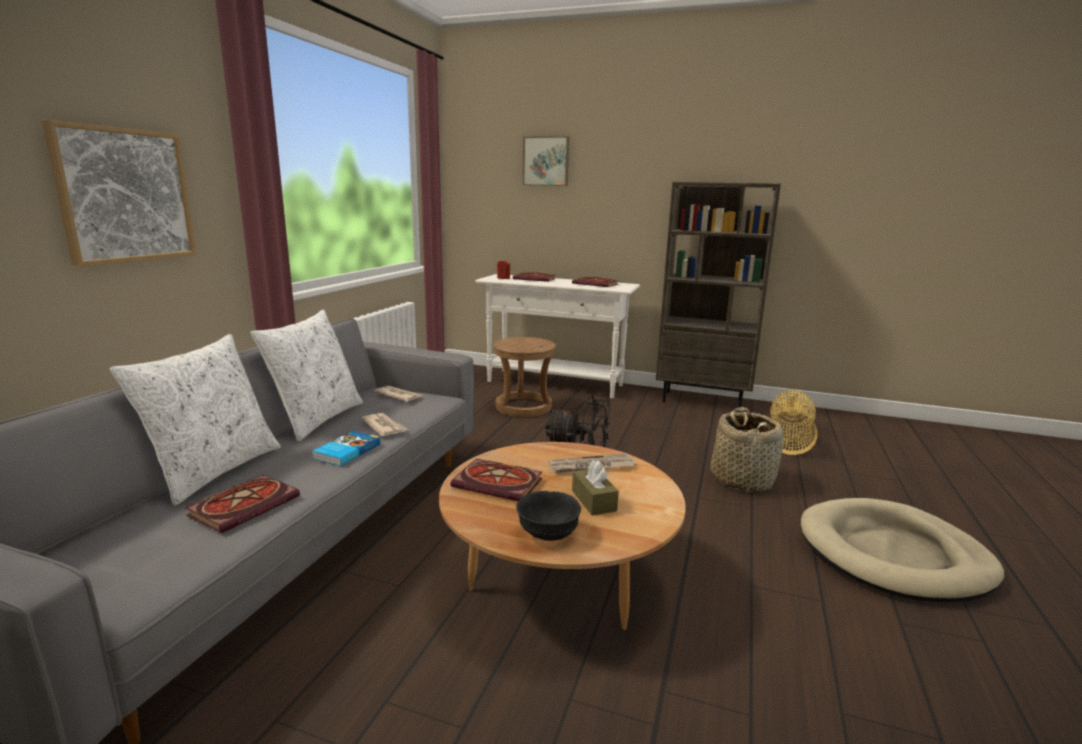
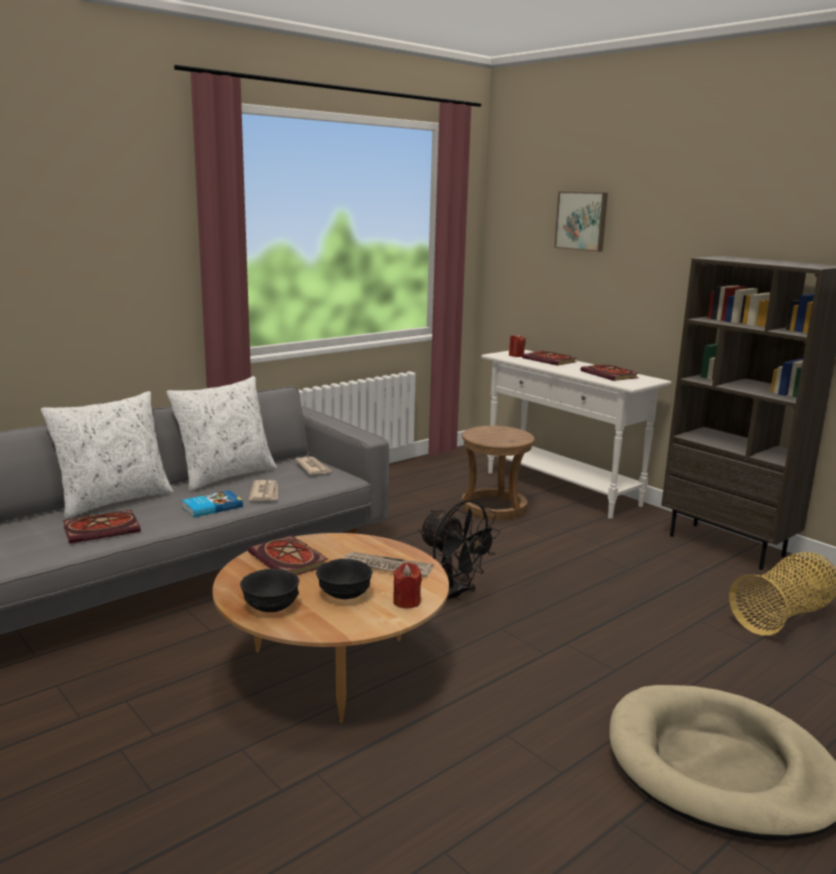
camera: 30 degrees right, 0 degrees up
picture [42,120,196,267] -> none
brown tissue box [572,460,619,515] -> black bowl [316,559,372,599]
basket [710,407,783,493] -> none
none -> red candle [393,562,422,608]

